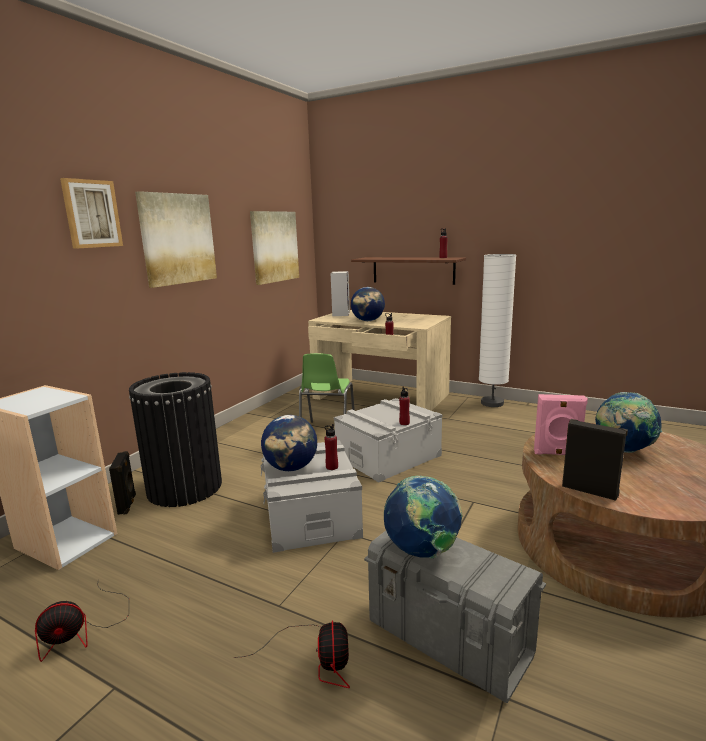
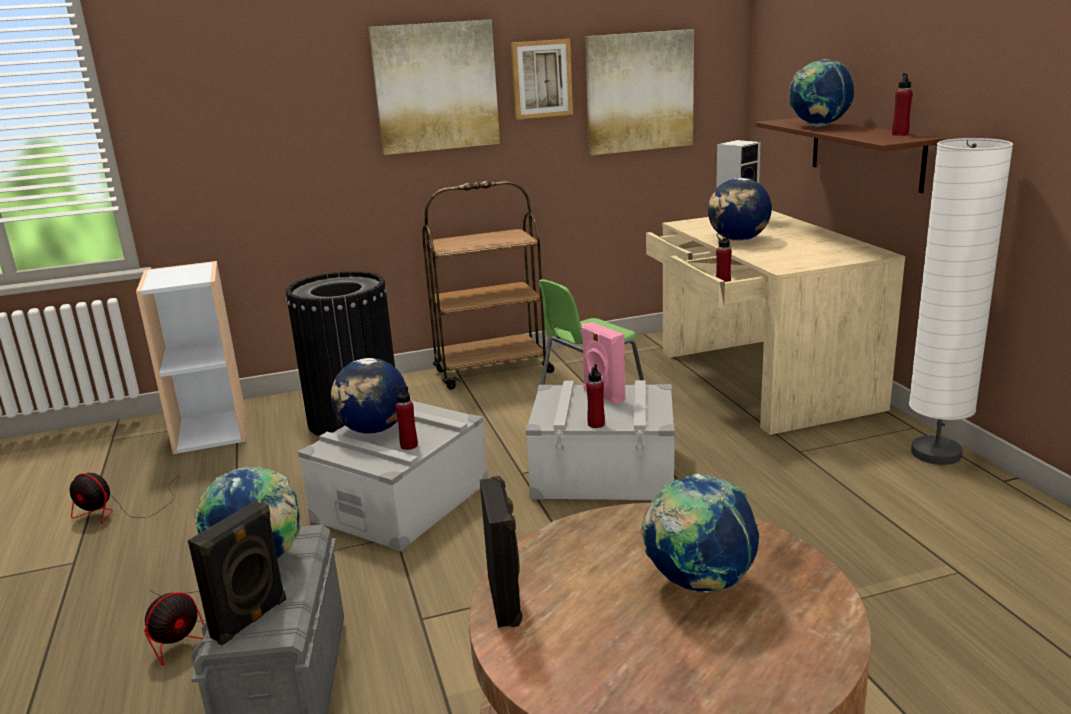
camera: 45 degrees right, 5 degrees up
picture [60,178,123,249] -> picture moved to [511,39,573,120]
black speaker [109,451,136,515] -> black speaker moved to [188,501,286,646]
pink speaker [534,394,588,455] -> pink speaker moved to [581,322,625,405]
none -> brown cart [422,181,554,390]
none -> globe [789,59,854,127]

